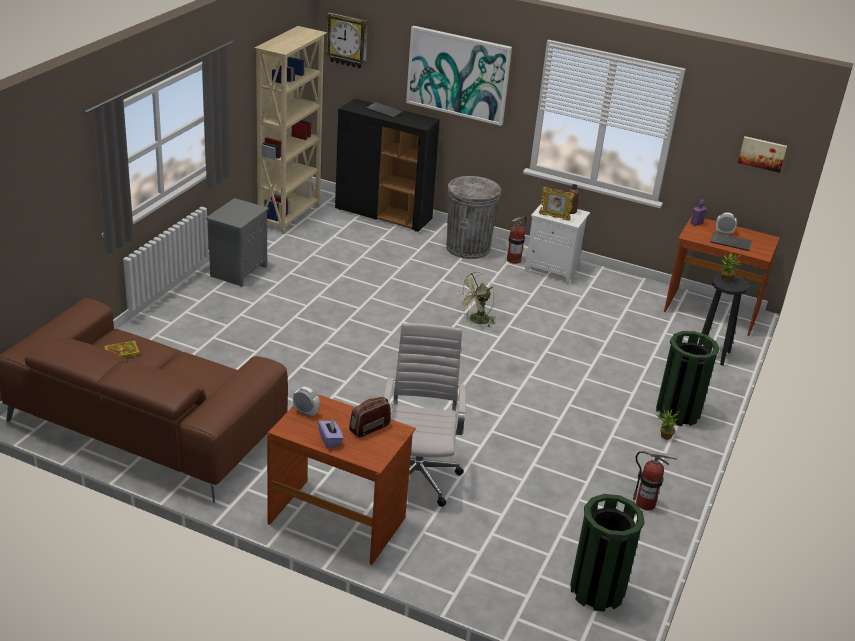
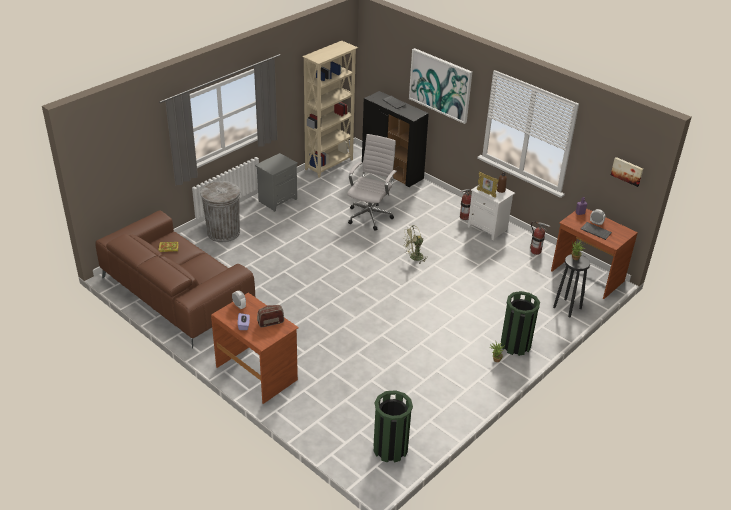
camera: 20 degrees right, 5 degrees up
wall clock [326,13,368,69] -> none
white office chair [383,323,466,507] -> white office chair moved to [347,134,397,231]
grey trash can [446,176,501,259] -> grey trash can moved to [200,181,240,242]
fire extinguisher [633,451,678,511] -> fire extinguisher moved to [530,221,550,255]

